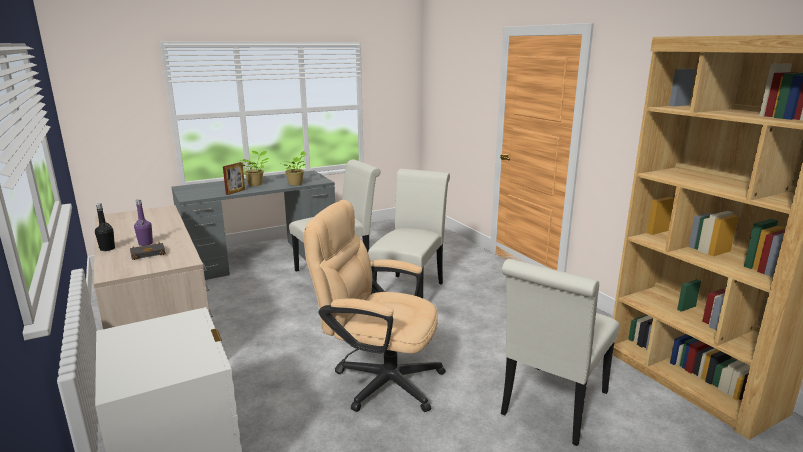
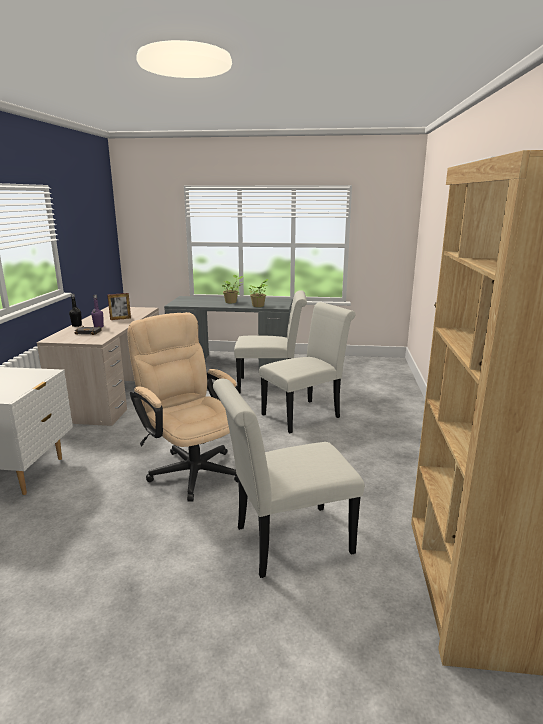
camera: 35 degrees right, 0 degrees up
picture frame [223,162,245,195] -> picture frame moved to [107,293,131,320]

